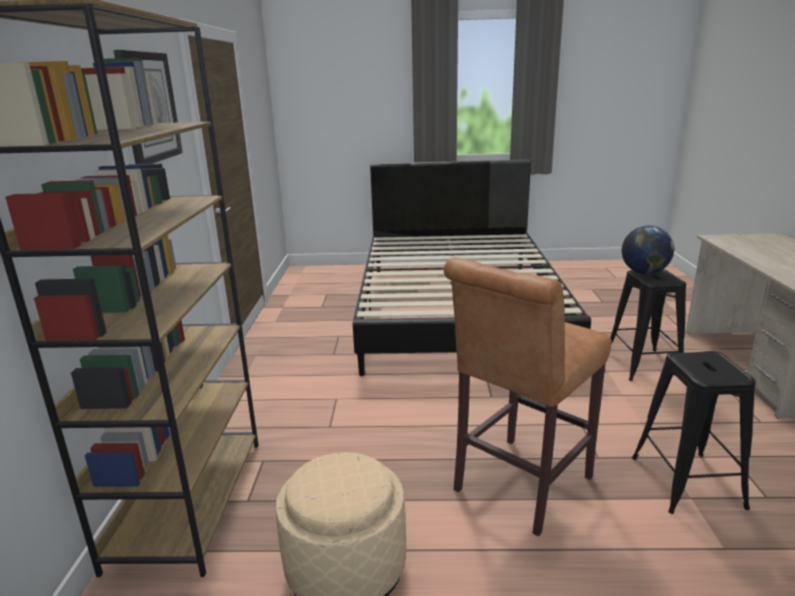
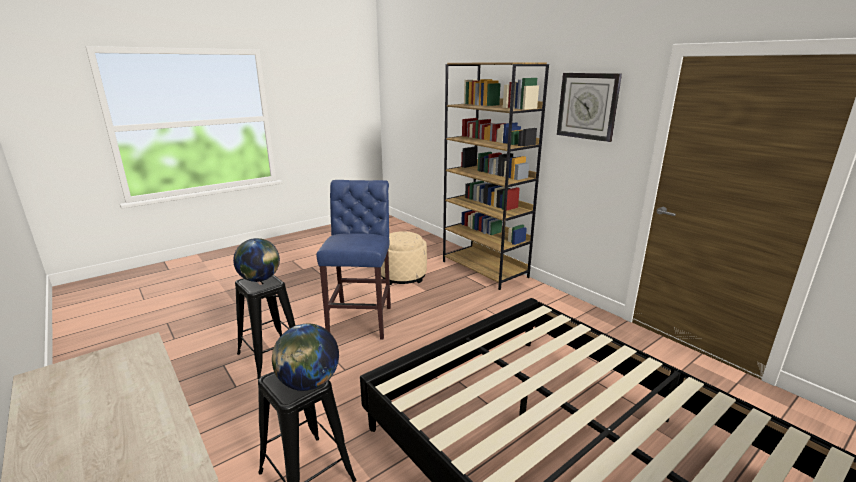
camera: 140 degrees right, 0 degrees up
brown stool [444,257,612,536] -> blue stool [316,180,391,340]
none -> globe [233,238,280,282]

